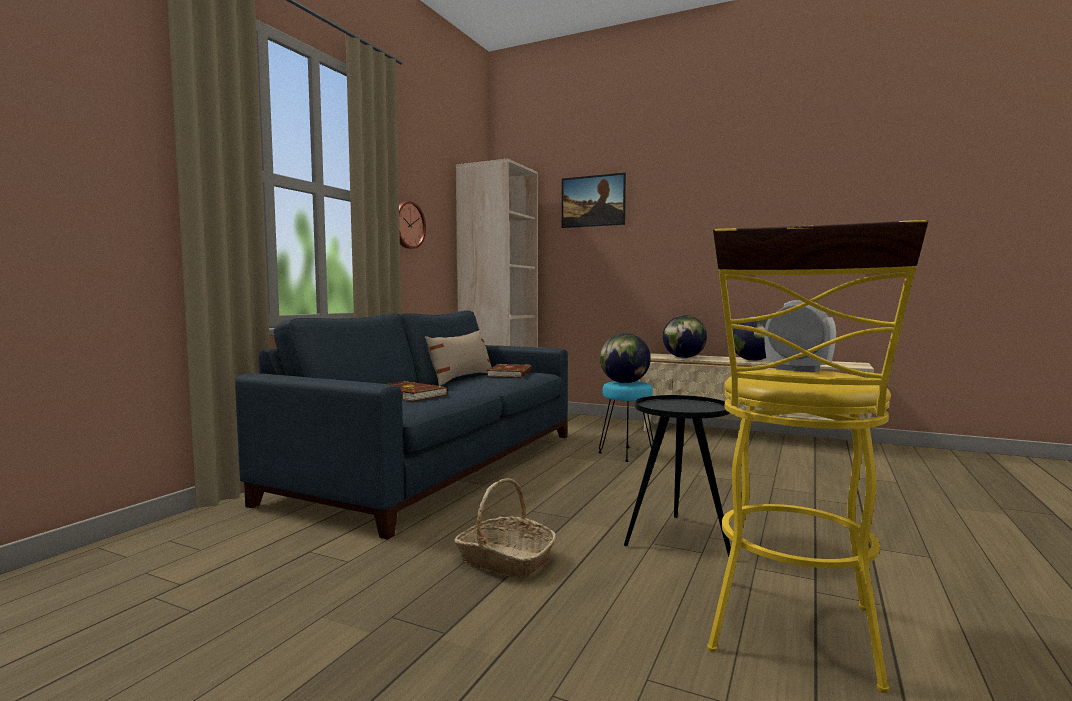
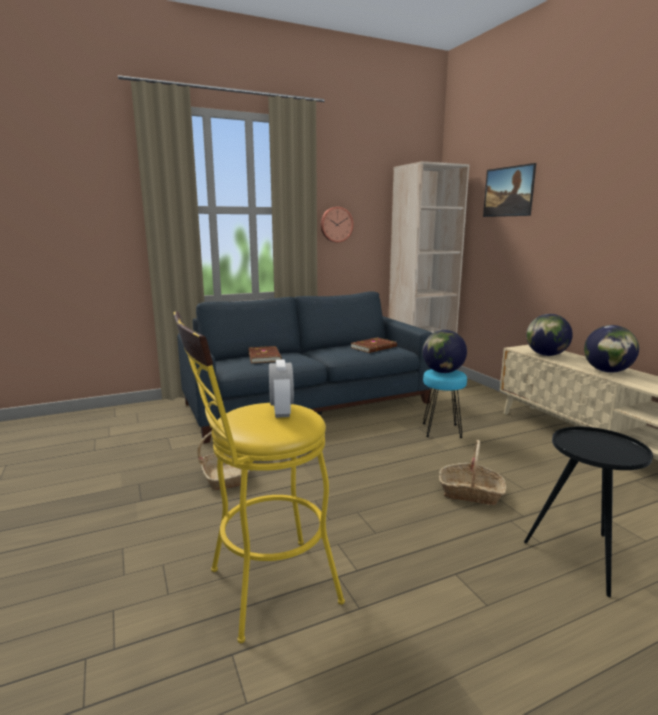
camera: 40 degrees right, 10 degrees up
beige pillow [425,330,492,386] -> none
black side table [624,395,731,557] -> black side table moved to [524,427,653,597]
none -> basket [439,440,507,505]

